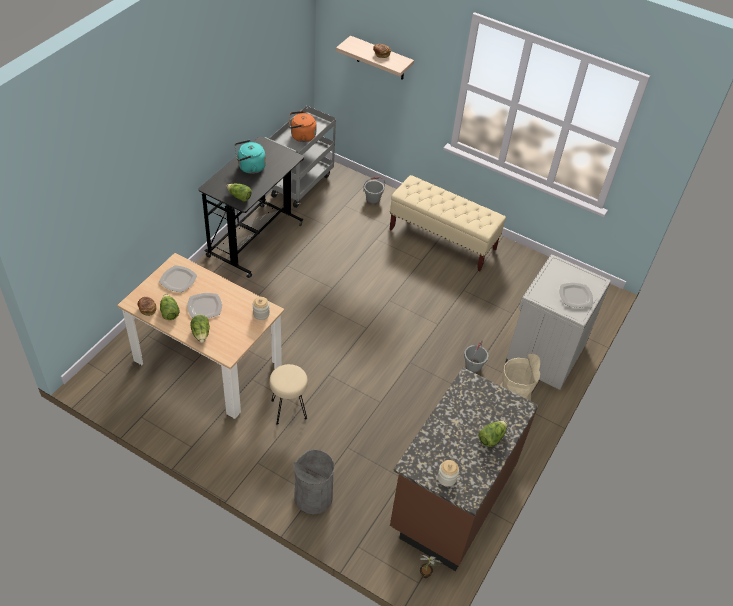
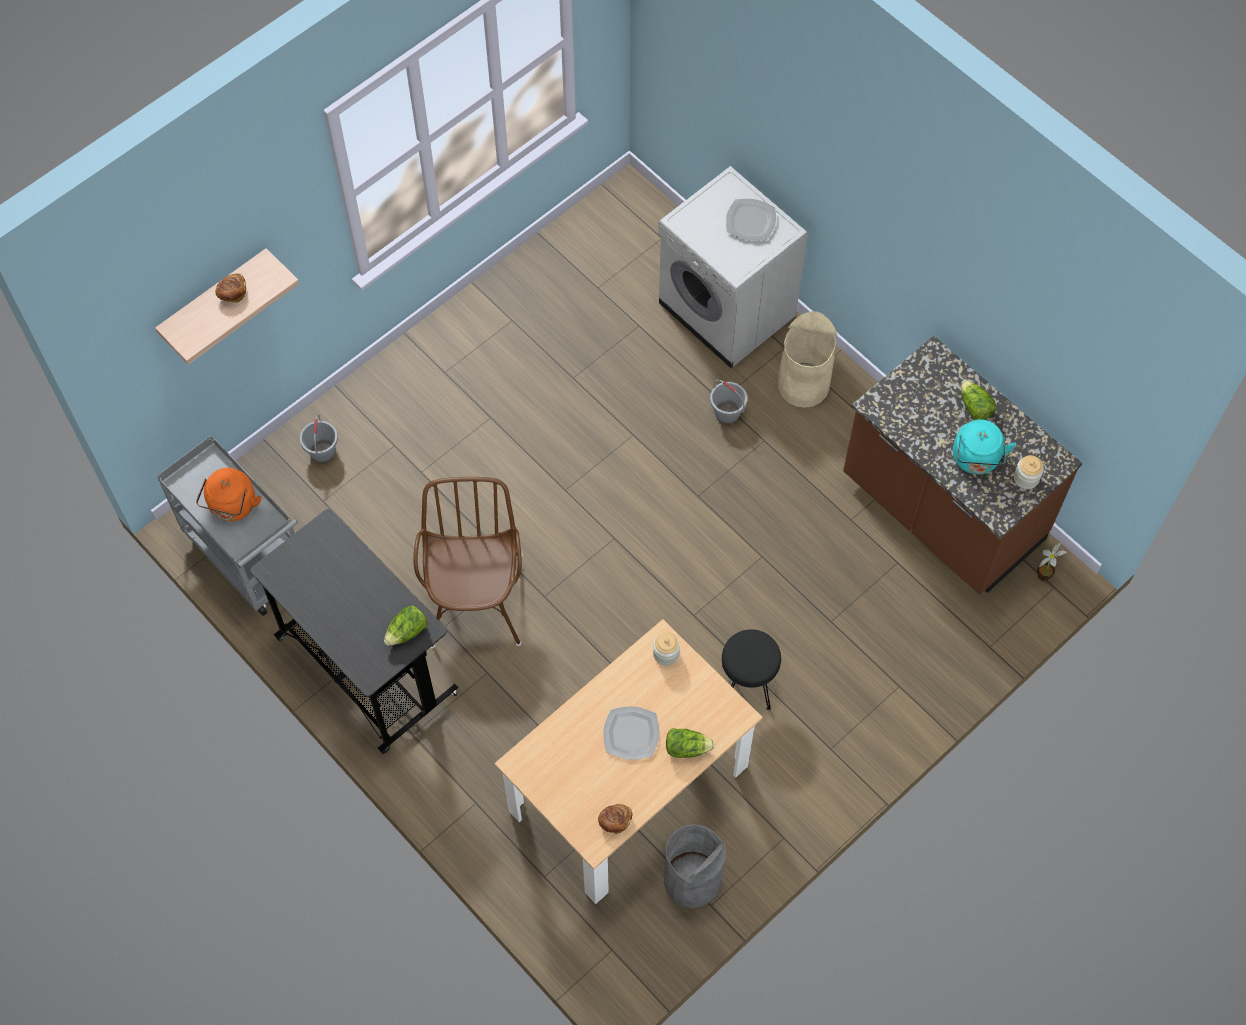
camera: 70 degrees left, 15 degrees up
plate [159,265,197,293] -> none
lettuce [160,294,180,320] -> none
turquoise kettle [235,140,266,174] -> turquoise kettle moved to [953,419,1016,474]
beige stool [269,364,308,425] -> black stool [722,629,781,710]
grey trash can [293,449,334,514] -> grey trash can moved to [664,824,726,908]
beige bench [389,175,506,271] -> none
none -> brown chair [413,477,523,649]

